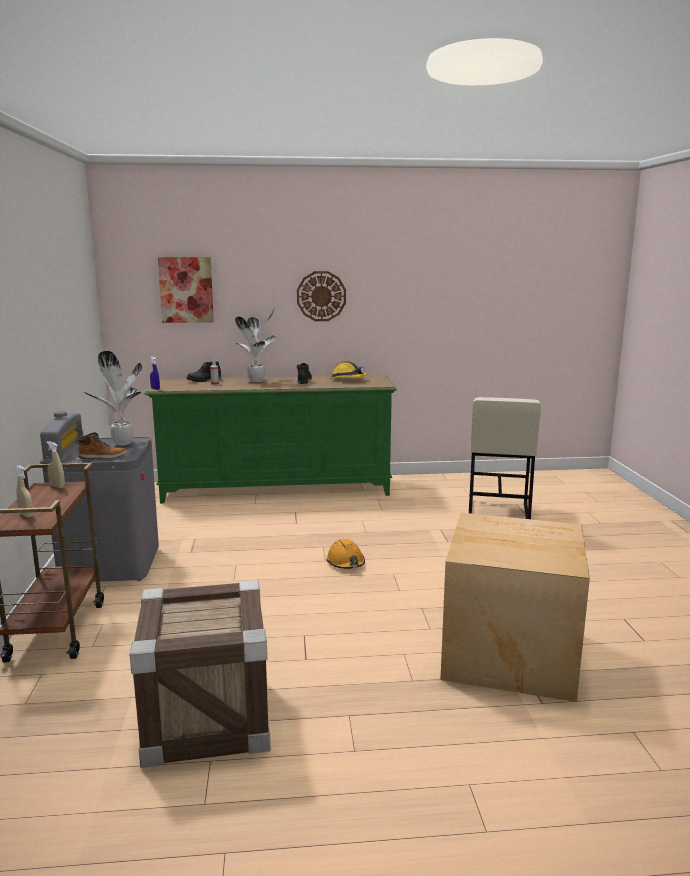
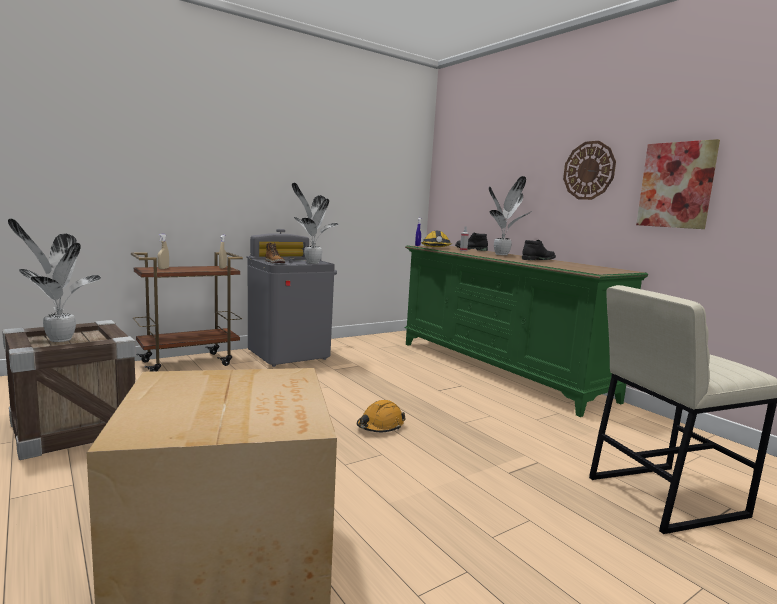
camera: 60 degrees right, 5 degrees down
picture [158,257,214,323] -> picture moved to [636,139,720,229]
hard hat [330,361,367,379] -> hard hat moved to [421,231,451,247]
none -> potted plant [8,218,101,342]

